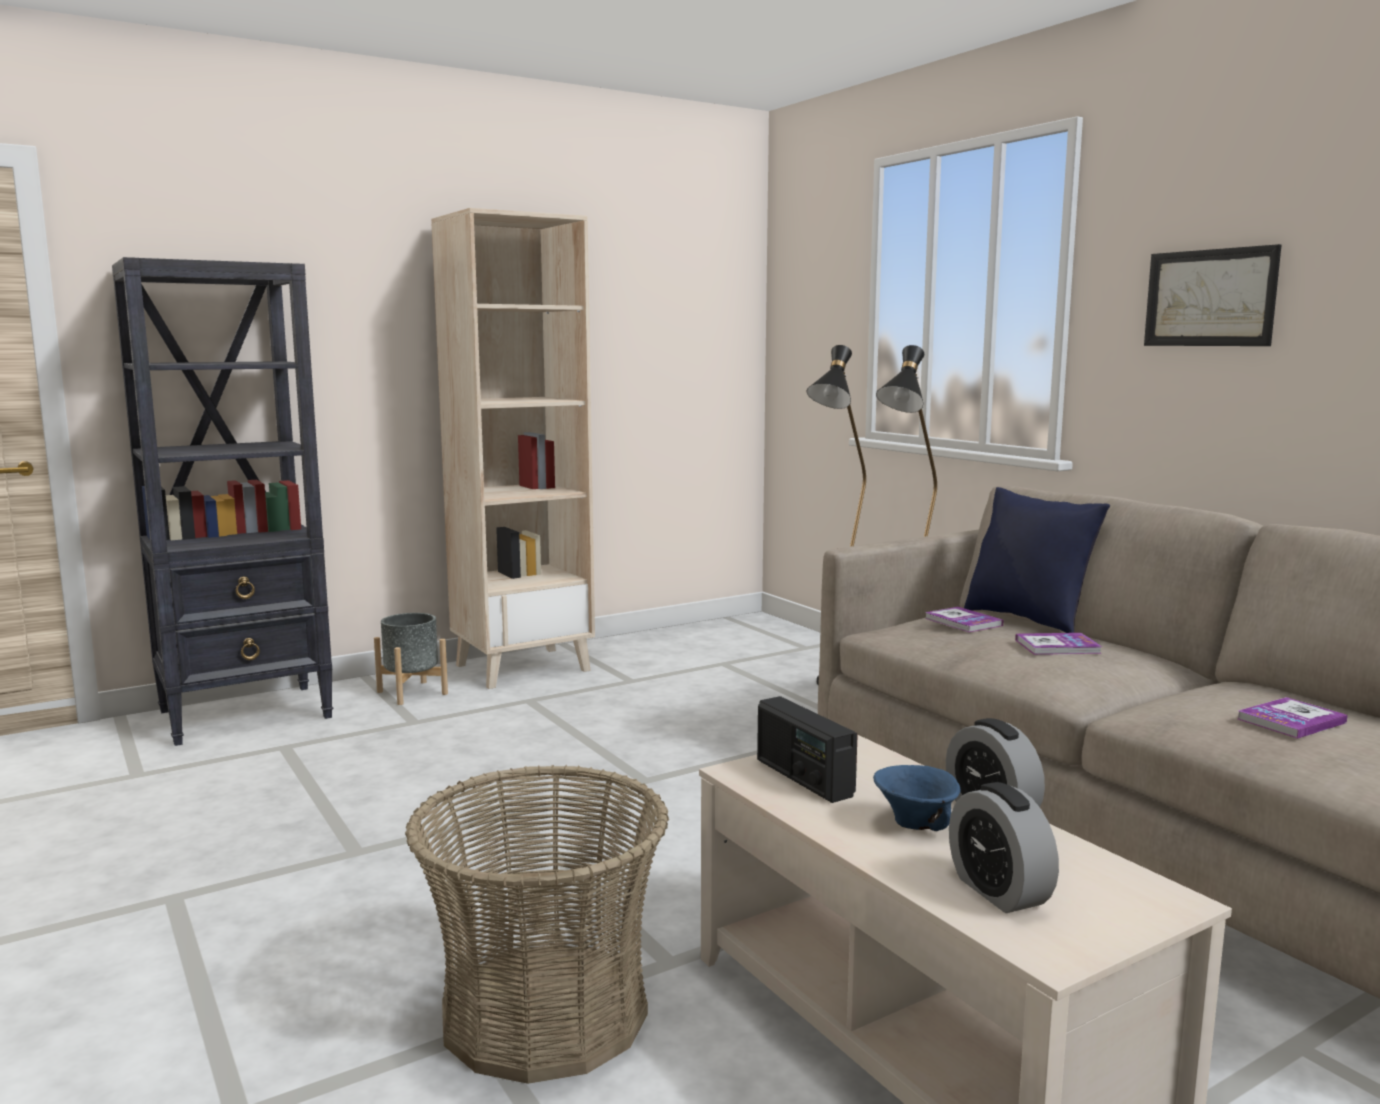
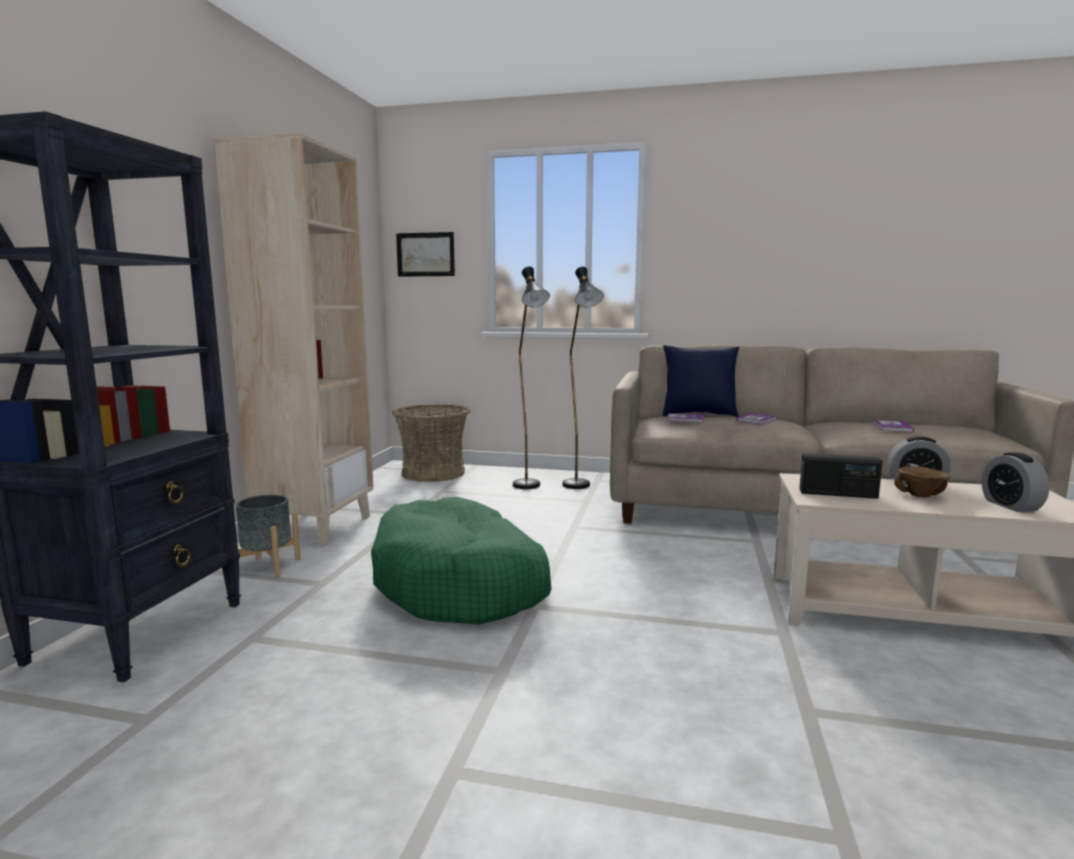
camera: 45 degrees left, 0 degrees up
basket [405,765,669,1084] -> basket moved to [392,404,470,482]
blue bowl [873,765,960,831] -> brown bowl [894,466,951,497]
alarm clock [949,782,1059,913] -> alarm clock turned 60 degrees clockwise [981,452,1049,512]
picture [1144,244,1281,346] -> picture moved to [396,232,455,277]
none -> green dog bed [371,497,551,624]

